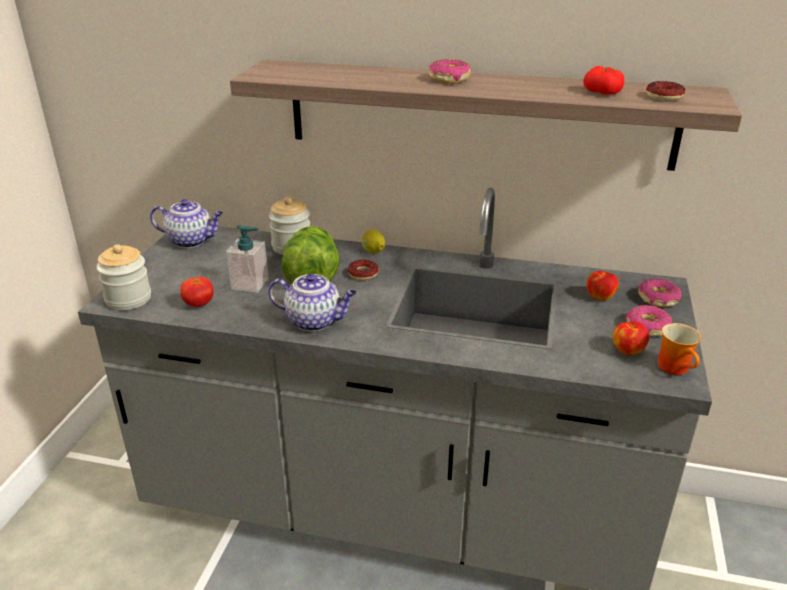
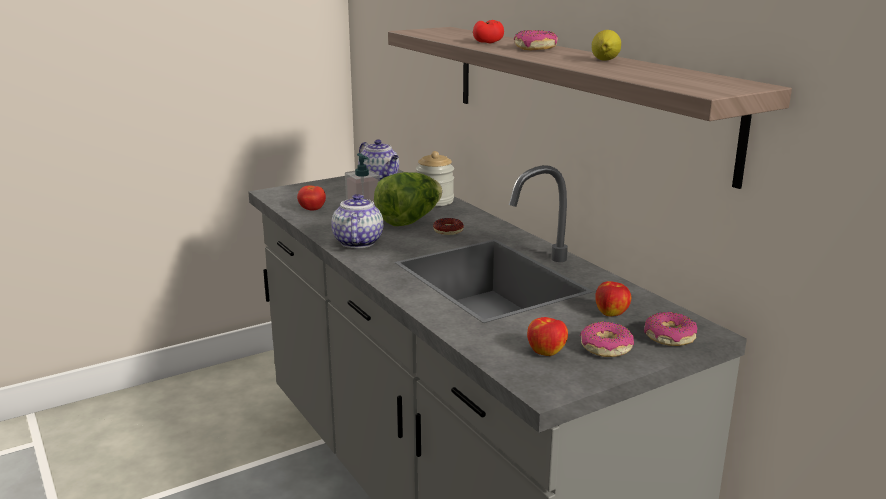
camera: 45 degrees right, 10 degrees down
jar [96,244,151,310] -> none
teapot [268,273,357,331] -> teapot turned 150 degrees counterclockwise [331,194,383,248]
lemon [362,230,385,253] -> lemon moved to [591,30,621,61]
tomato [584,66,624,94] -> tomato moved to [473,20,504,43]
donut [646,81,685,101] -> none
mug [658,323,702,375] -> none

